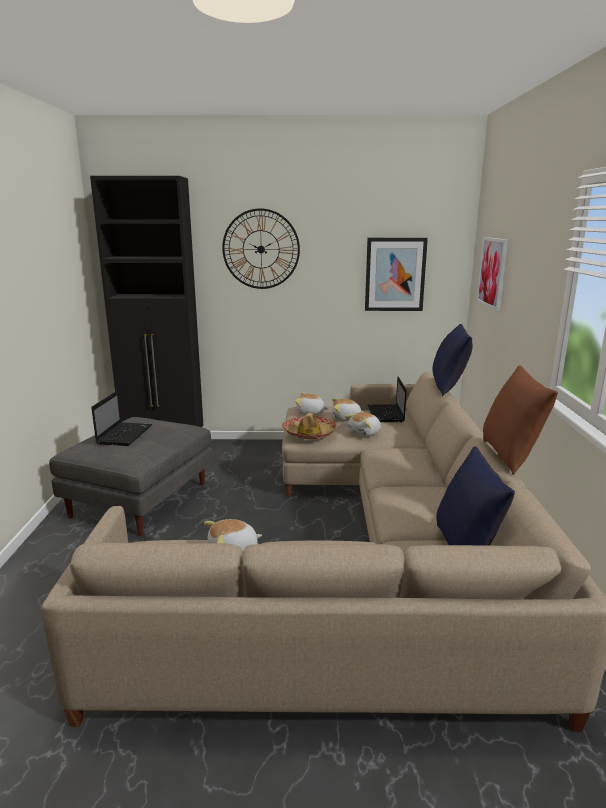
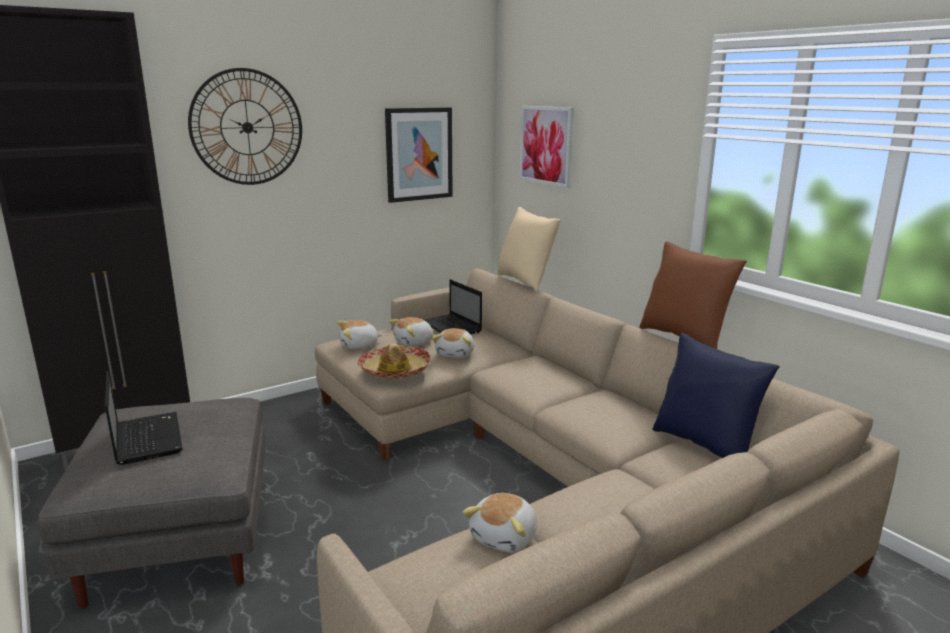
camera: 35 degrees left, 0 degrees up
blue pillow [432,324,473,396] -> beige pillow [498,207,560,292]

